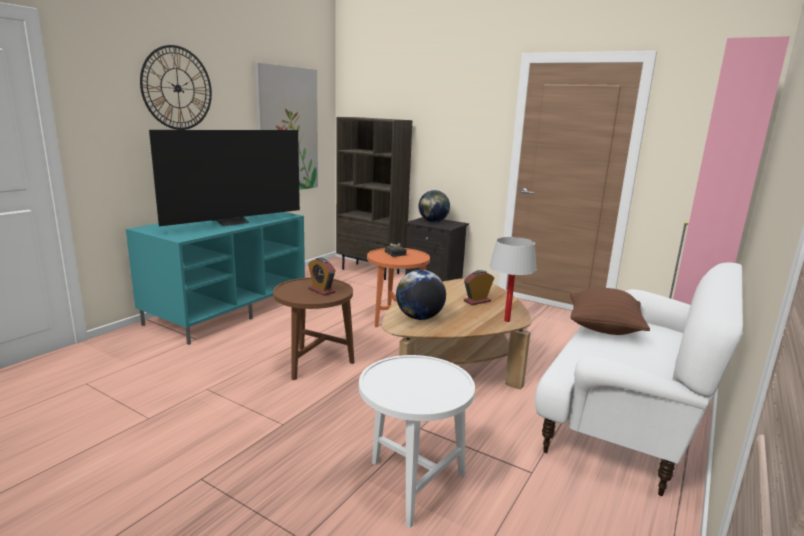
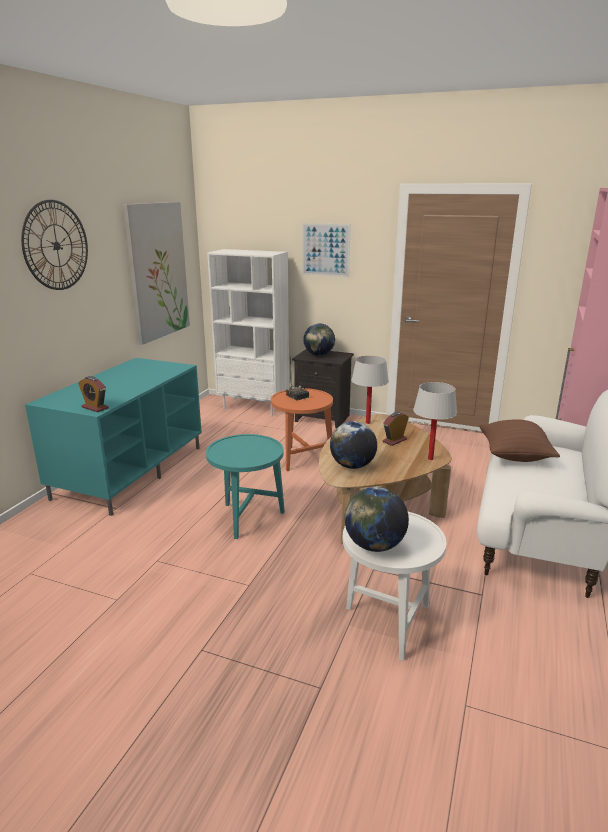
camera: 10 degrees left, 5 degrees up
television [149,130,300,226] -> none
brown side table [273,277,355,380] -> turquoise side table [206,434,285,539]
alarm clock [308,258,336,296] -> alarm clock moved to [78,376,109,412]
brown bookcase [336,117,412,280] -> white bookcase [207,249,289,416]
none -> picture [302,223,351,277]
none -> globe [344,487,409,552]
none -> white table lamp [351,356,389,424]

